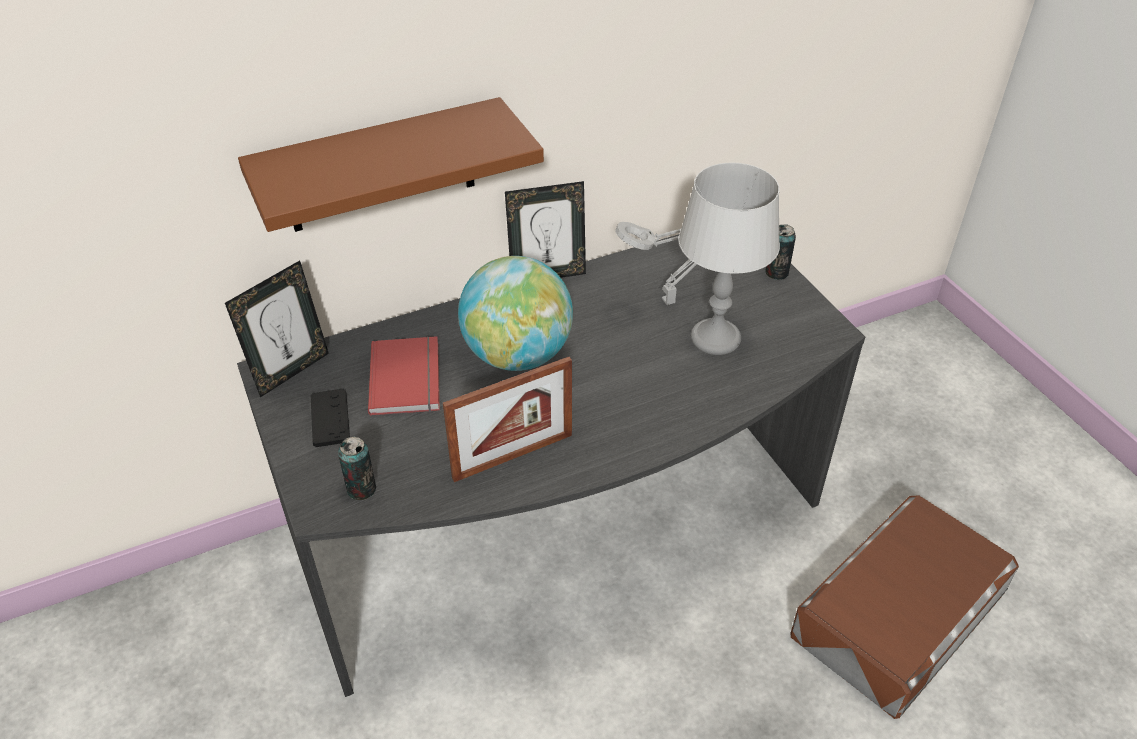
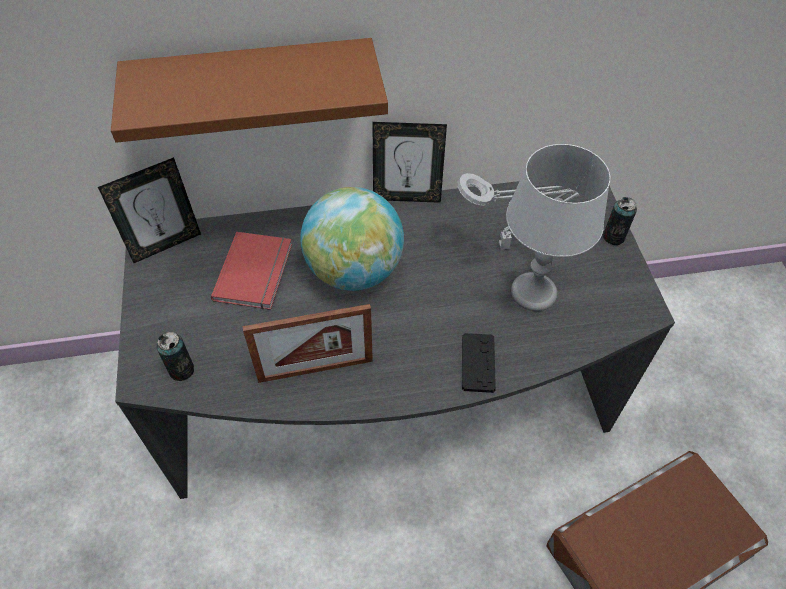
camera: 15 degrees right, 10 degrees up
black game controller [311,388,350,447] -> black game controller moved to [462,333,496,393]

